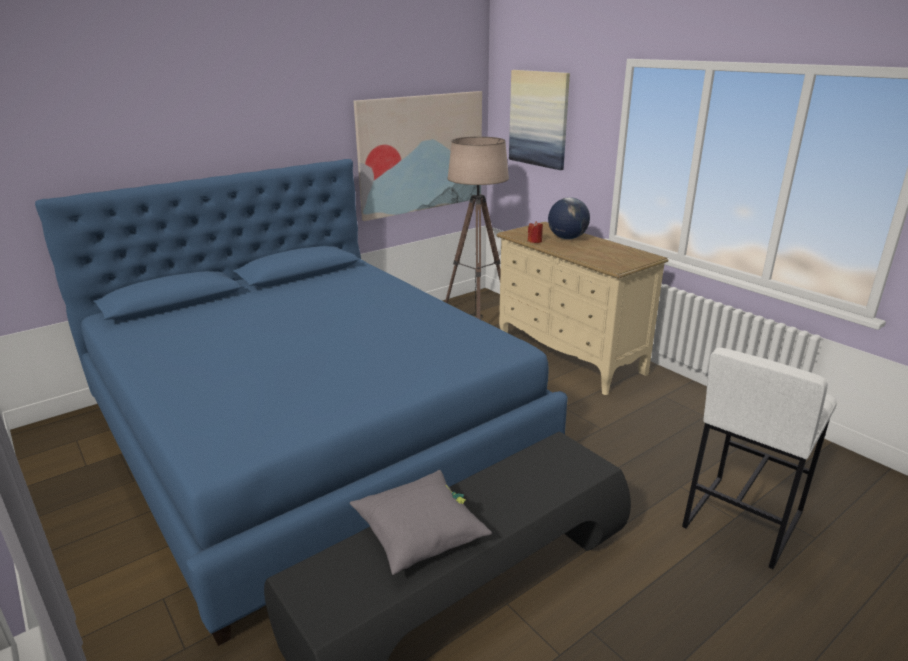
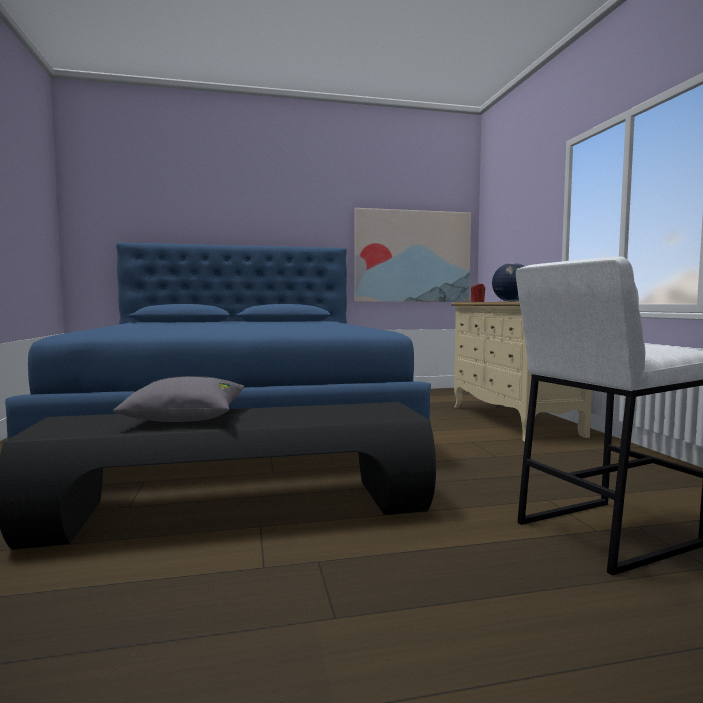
camera: 25 degrees right, 20 degrees down
floor lamp [445,137,509,319] -> none
picture [509,70,570,170] -> none

